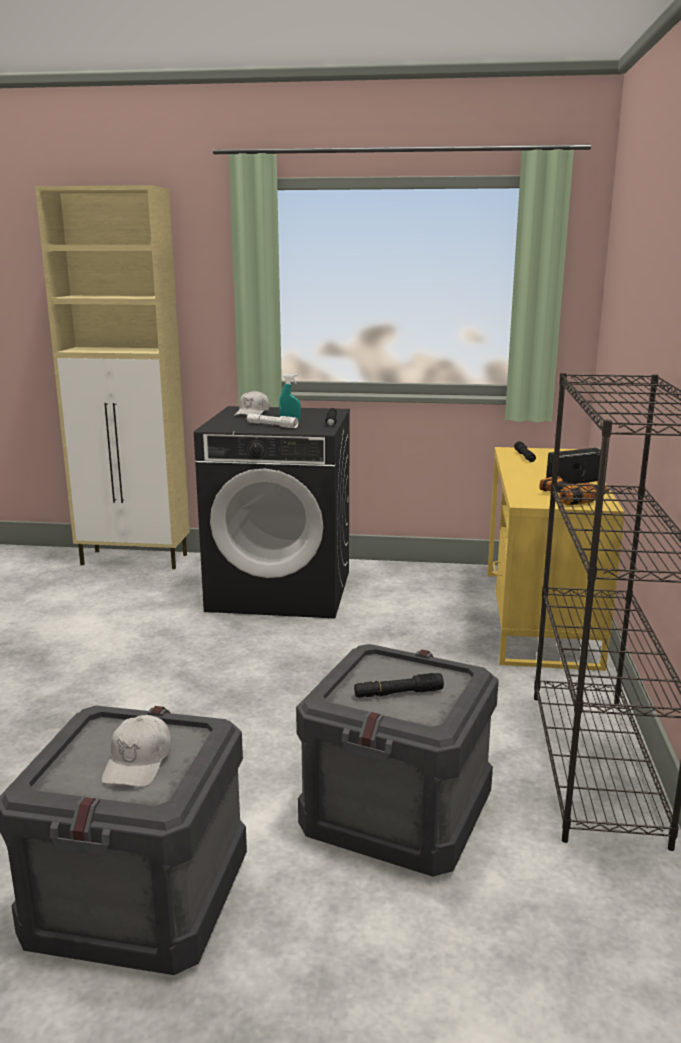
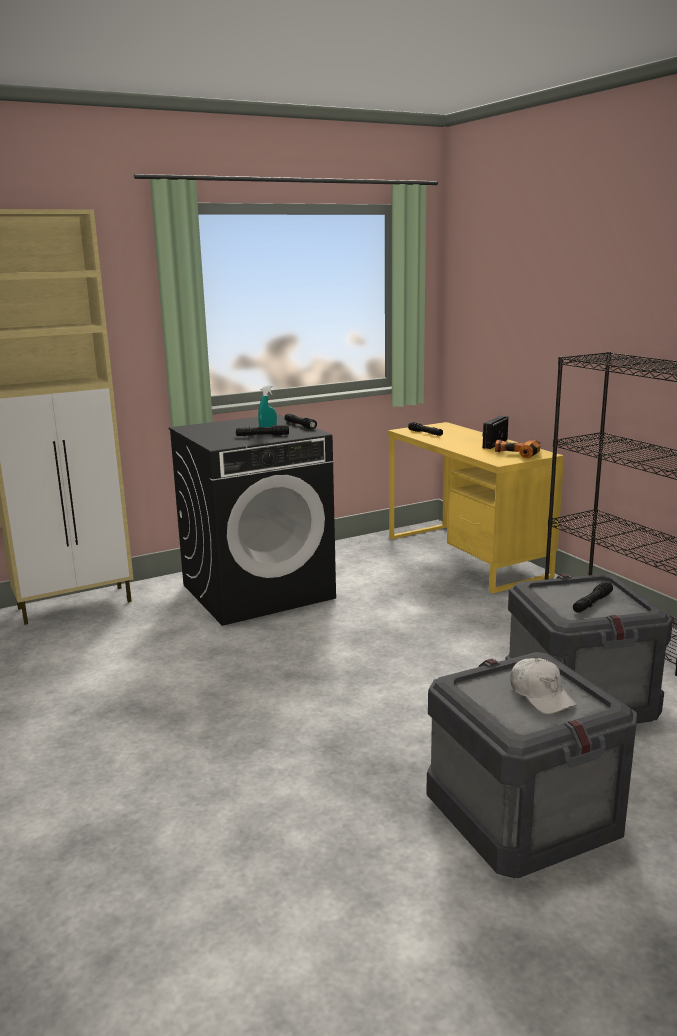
camera: 35 degrees left, 0 degrees up
white cap [234,390,270,416] -> none
white flashlight [247,414,299,428] -> black flashlight [236,425,289,436]

